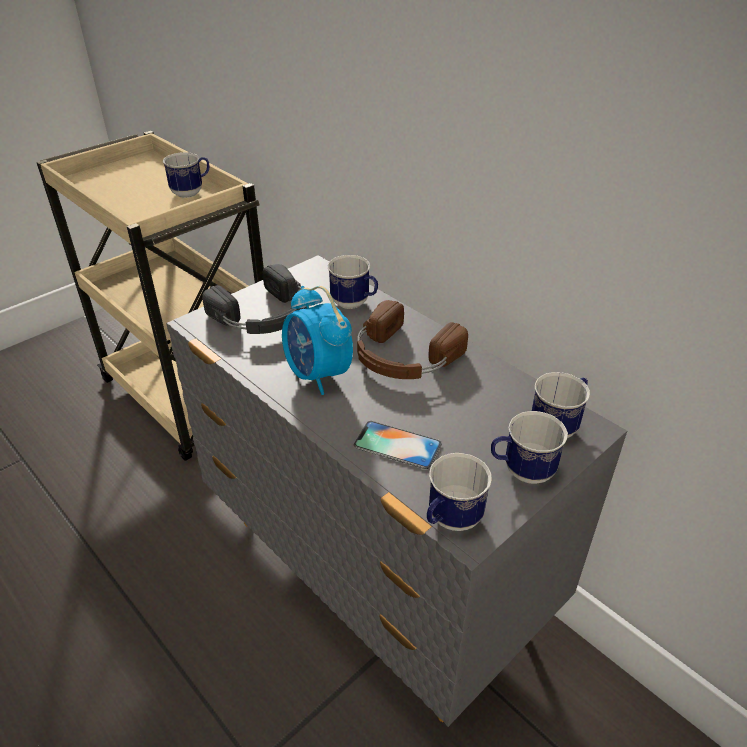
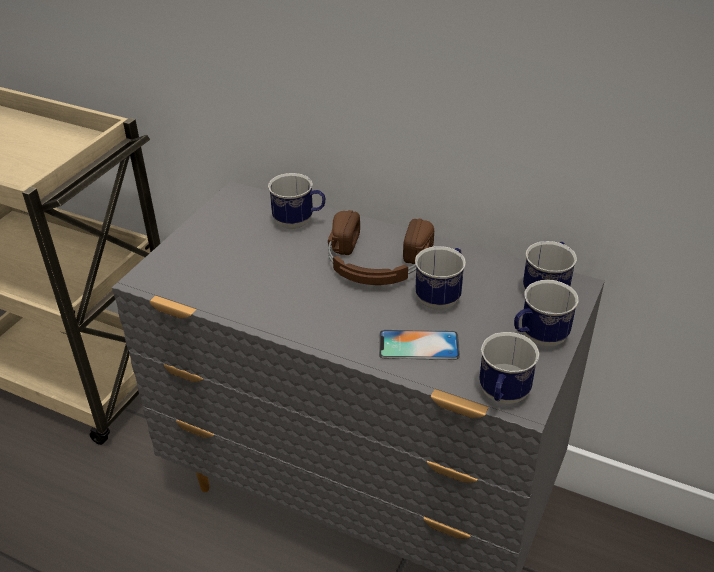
camera: 20 degrees left, 0 degrees up
mug [163,152,209,198] -> mug moved to [415,246,466,310]
black headphones [202,264,306,334] -> none
alarm clock [282,286,353,395] -> none

